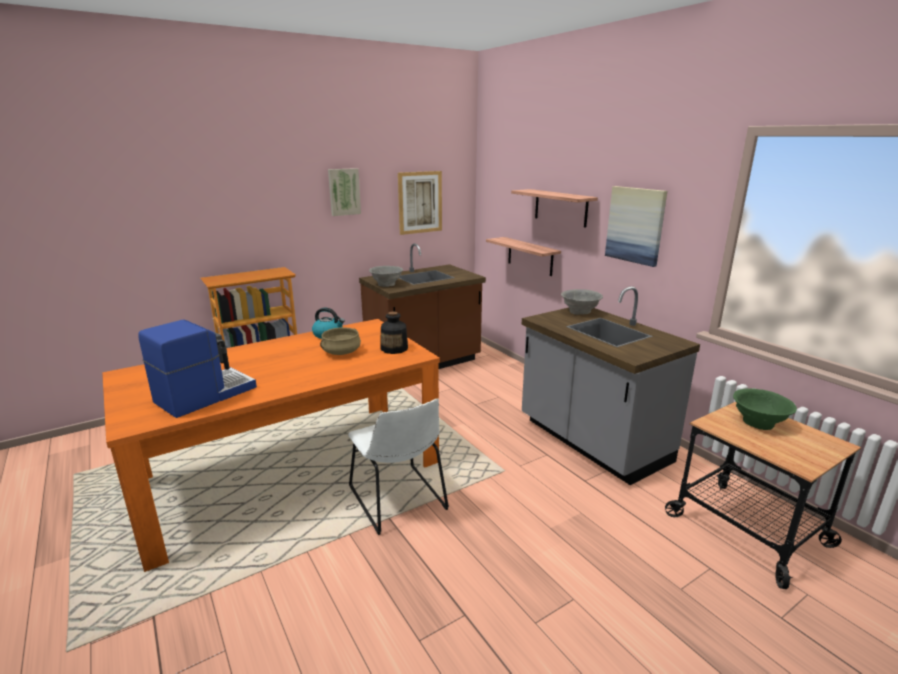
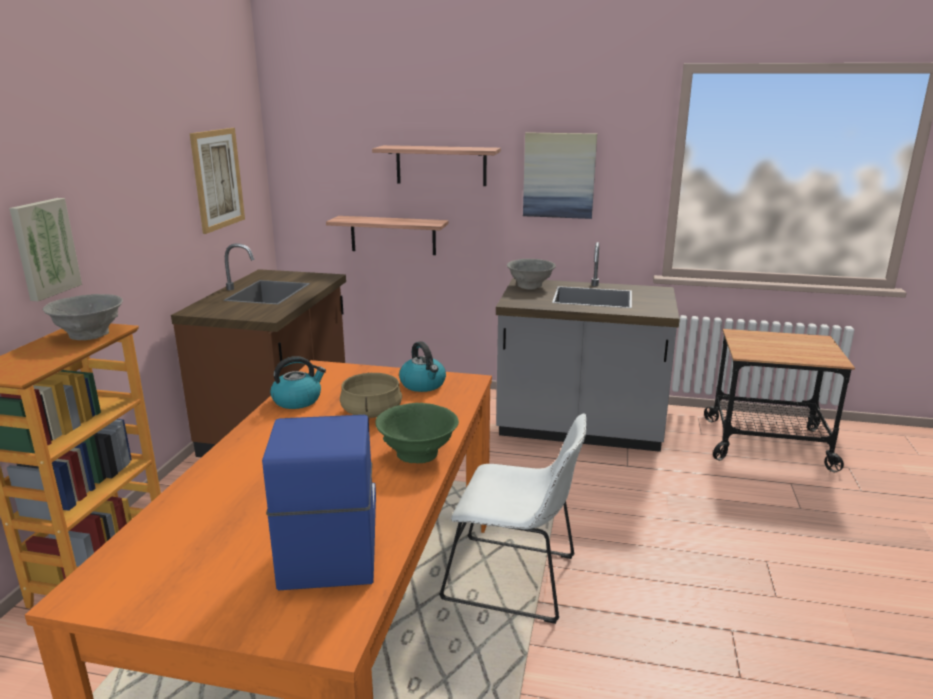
camera: 45 degrees left, 0 degrees up
picture [328,168,361,216] -> picture moved to [9,198,82,301]
grey bowl [369,266,403,287] -> grey bowl moved to [43,294,123,340]
bottle [381,311,408,354] -> kettle [399,341,446,392]
green bowl [733,388,797,430] -> green bowl moved to [376,403,459,463]

